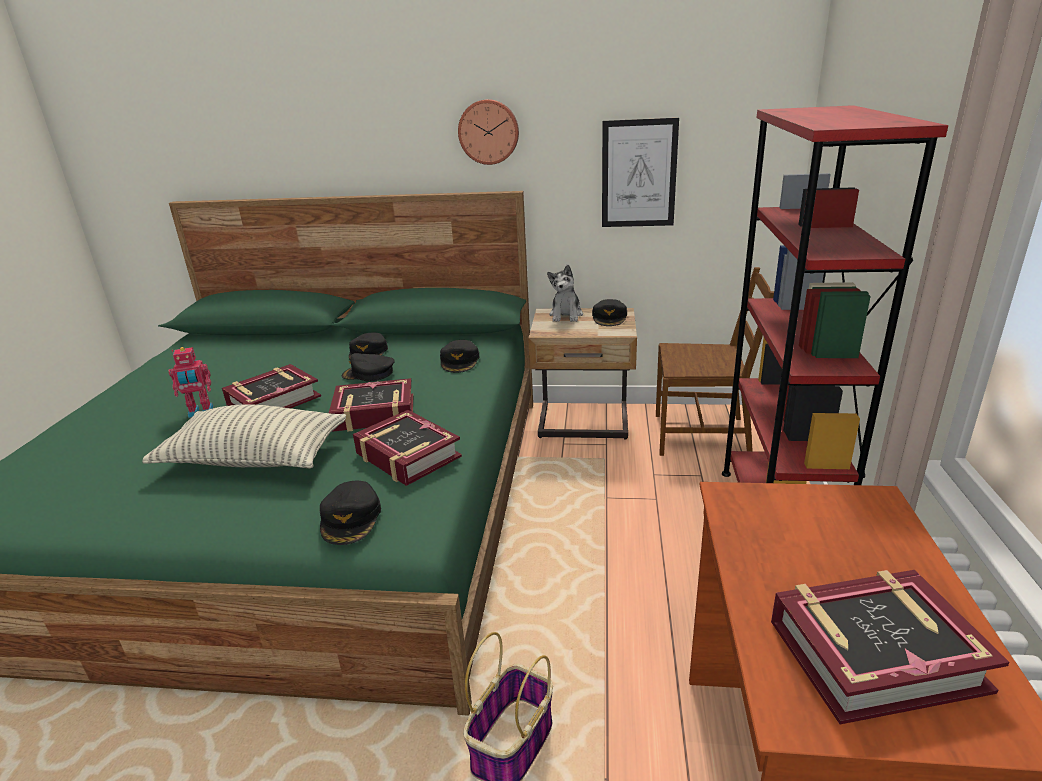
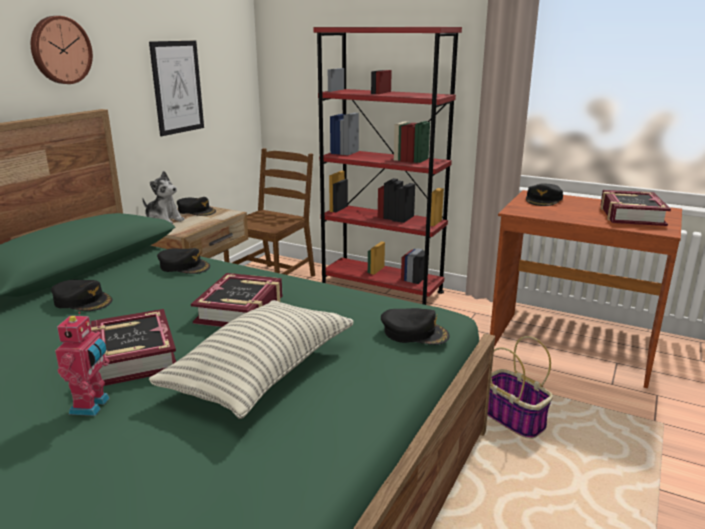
camera: 70 degrees left, 5 degrees down
black cap [342,353,395,382] -> black cap moved to [526,184,563,206]
book [353,410,462,486] -> none

